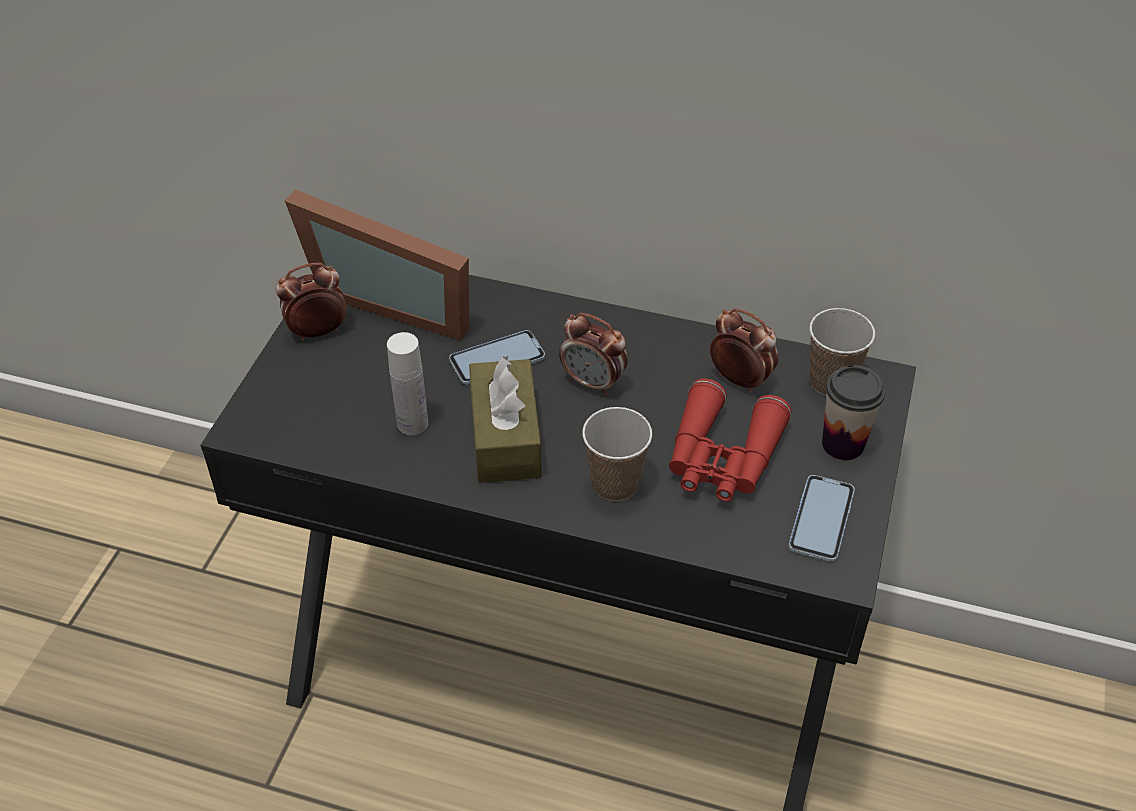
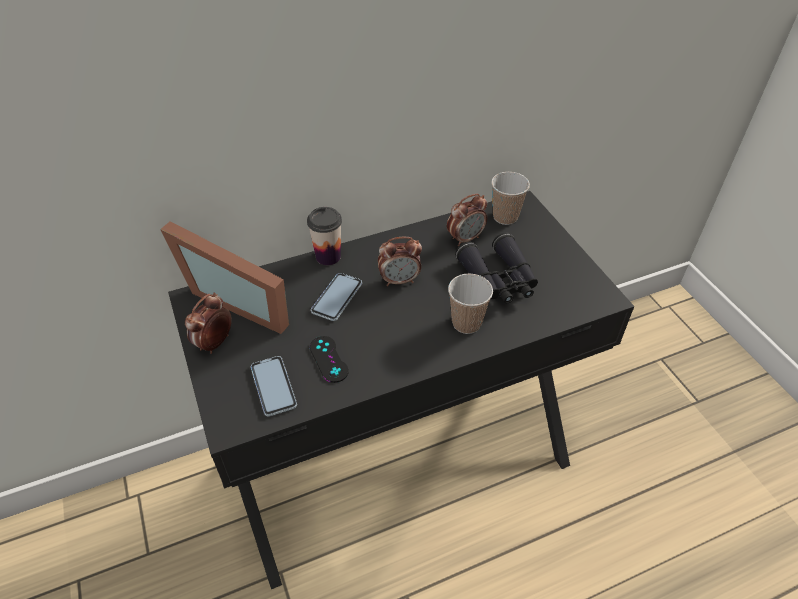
camera: 40 degrees left, 0 degrees up
picture frame [285,189,469,341] -> picture frame turned 45 degrees clockwise [160,221,289,334]
white bottle [387,332,428,435] -> black game controller [310,336,349,383]
brown tissue box [469,356,542,483] -> none
red binoculars [669,378,792,501] -> black binoculars [455,233,538,304]
alarm clock [710,308,778,393] -> alarm clock turned 150 degrees clockwise [447,193,487,246]
phone [788,475,855,562] -> phone moved to [251,356,297,417]
cup [822,365,886,460] -> cup moved to [307,207,342,265]

